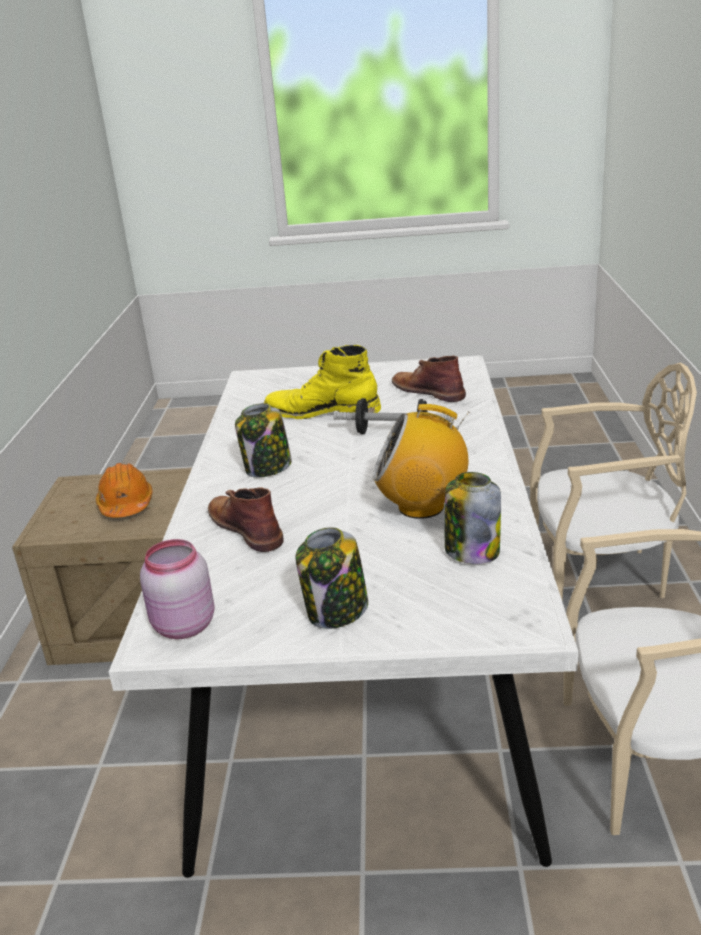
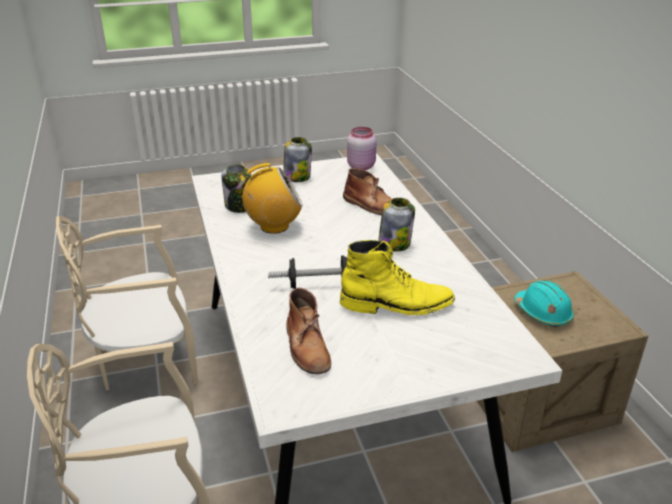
camera: 160 degrees right, 5 degrees up
orange hard hat [96,463,152,518] -> turquoise hard hat [514,280,574,327]
brown boot [392,356,466,402] -> brown boot turned 45 degrees clockwise [286,288,331,374]

